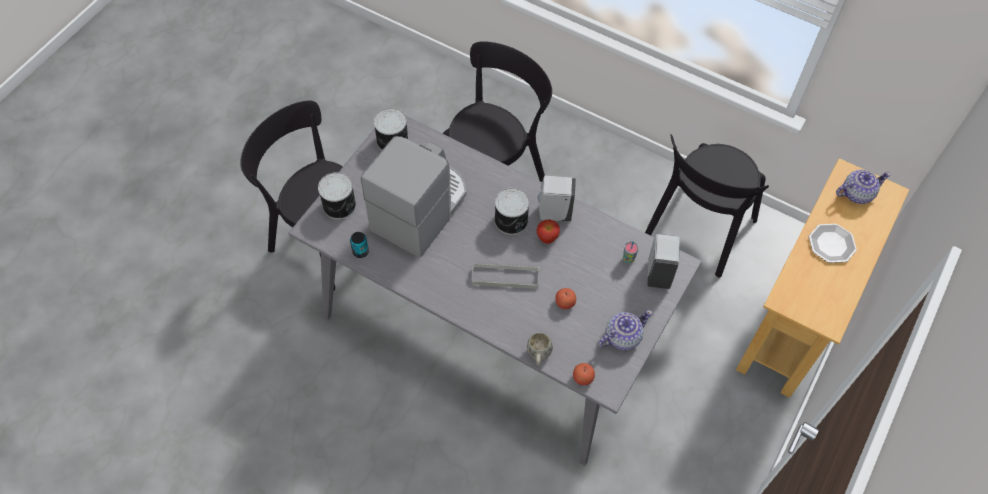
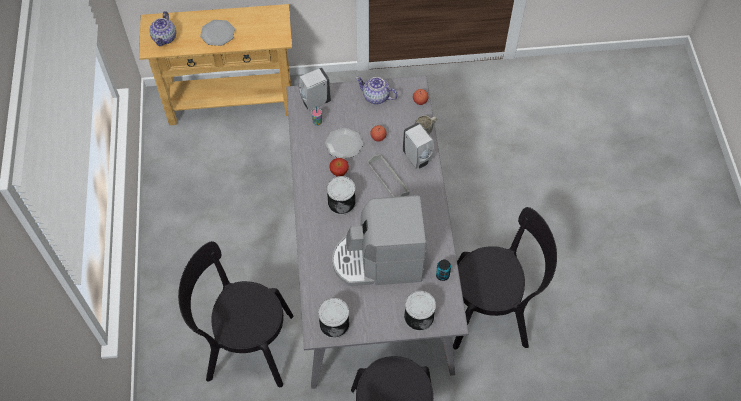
camera: 125 degrees left, 0 degrees up
white soap dispenser [537,175,576,221] -> white soap dispenser moved to [403,122,434,169]
black chair [645,134,769,278] -> black chair moved to [453,207,557,350]
teapot [836,170,891,204] -> teapot turned 120 degrees counterclockwise [149,11,176,46]
none -> plate [325,128,363,159]

